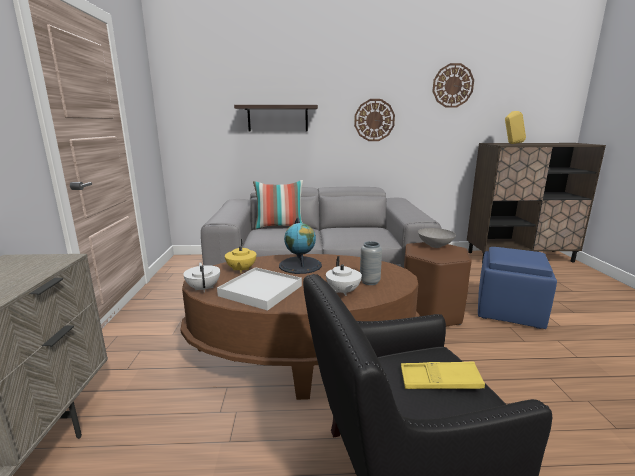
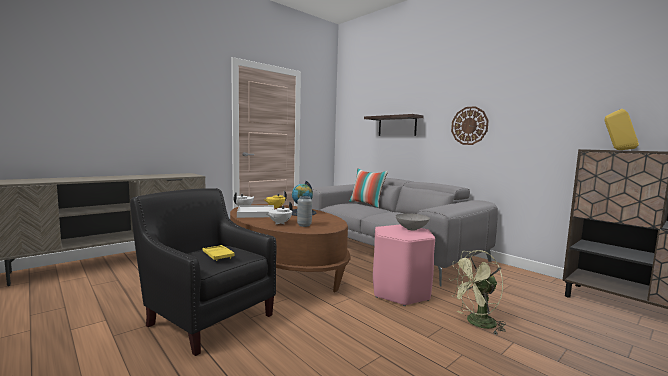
camera: 50 degrees right, 10 degrees down
brown stool [404,242,472,326] -> pink stool [373,225,435,306]
wall clock [432,63,474,108] -> none
blue ottoman [478,247,557,329] -> green fan [449,250,506,335]

